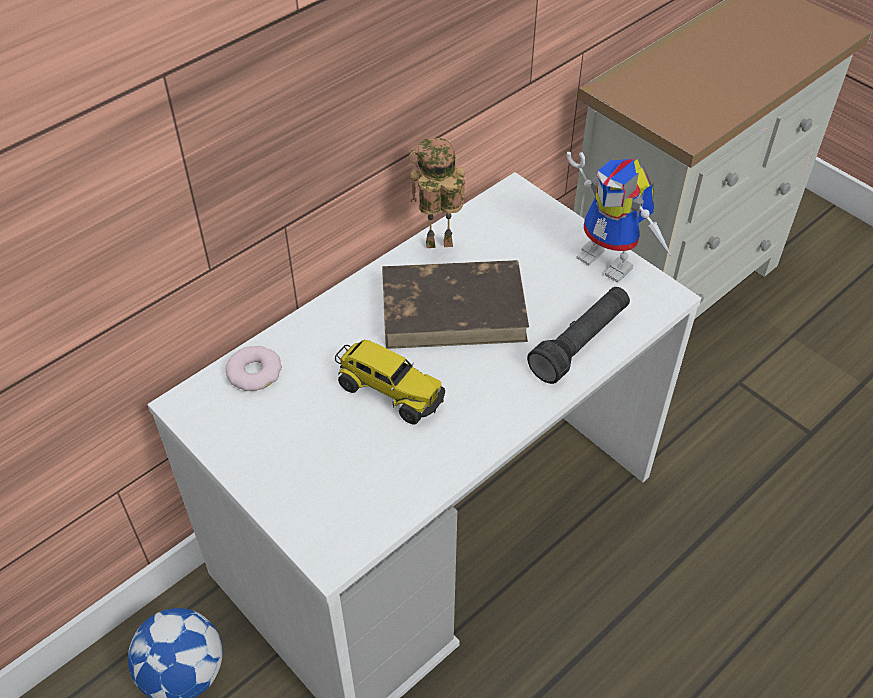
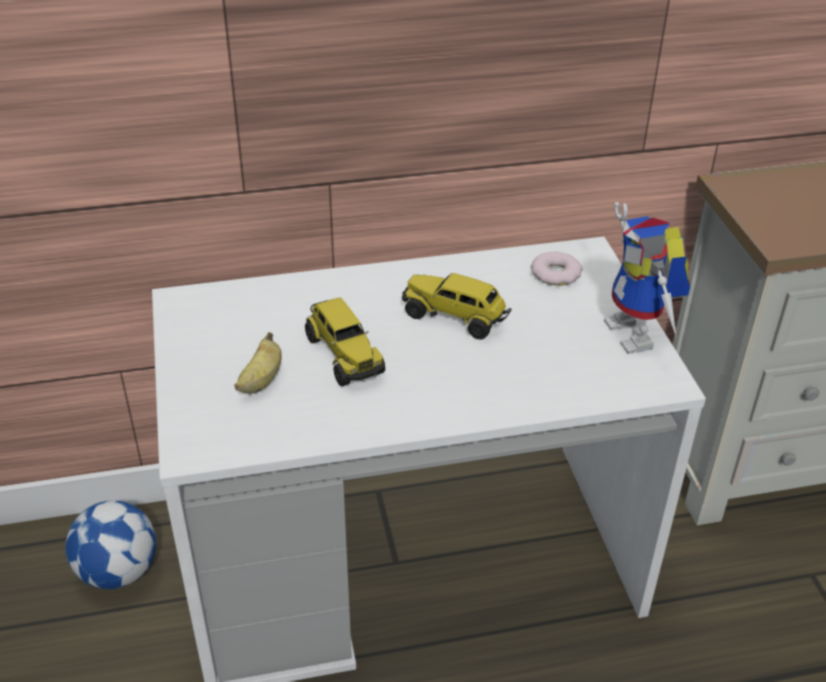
camera: 30 degrees right, 10 degrees down
donut [226,346,282,391] -> donut moved to [531,251,582,286]
brown book [382,260,529,349] -> toy truck [402,273,512,340]
toy robot [409,138,465,248] -> none
black flashlight [527,287,630,384] -> none
none -> banana [234,332,282,393]

